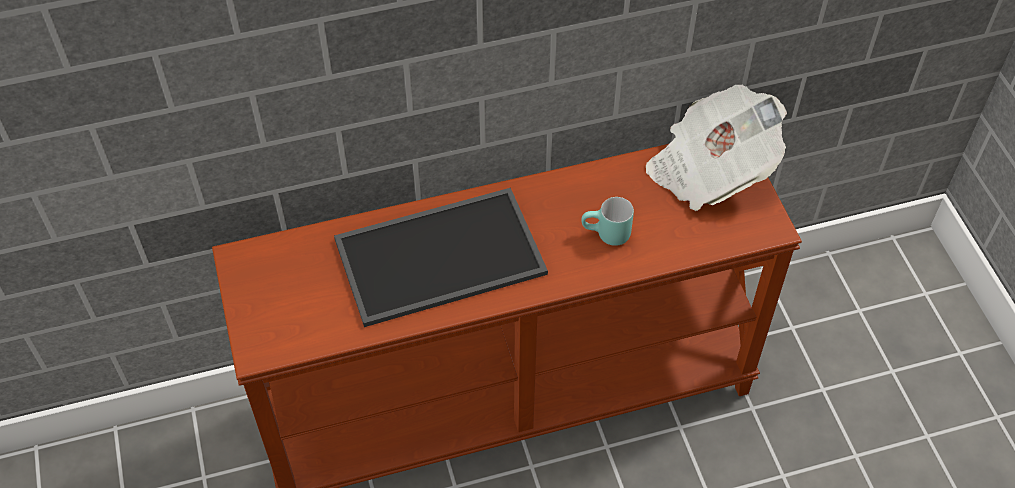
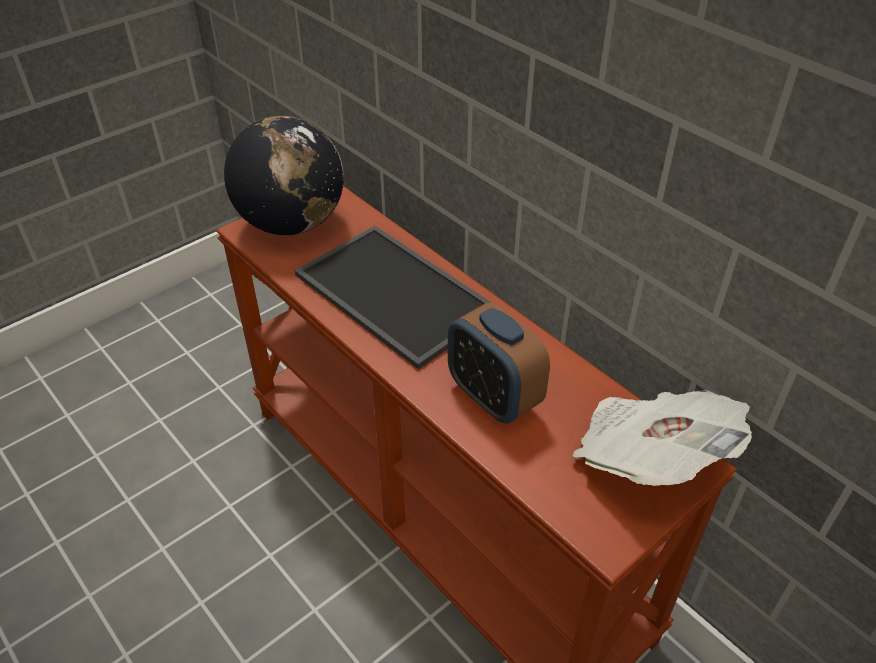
camera: 65 degrees right, 10 degrees down
turquoise mug [581,197,634,246] -> alarm clock [448,302,550,424]
none -> globe [224,116,344,235]

